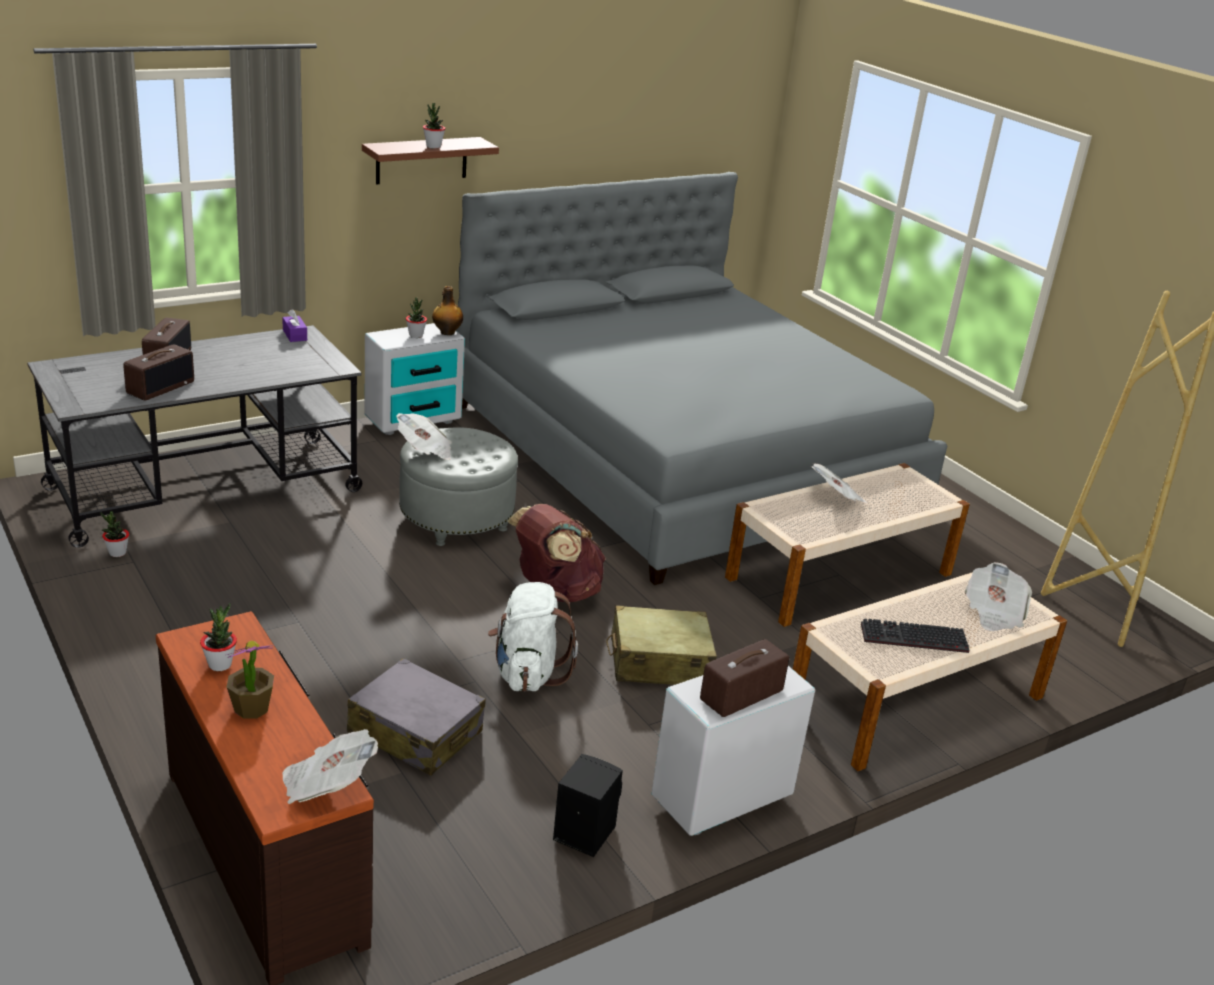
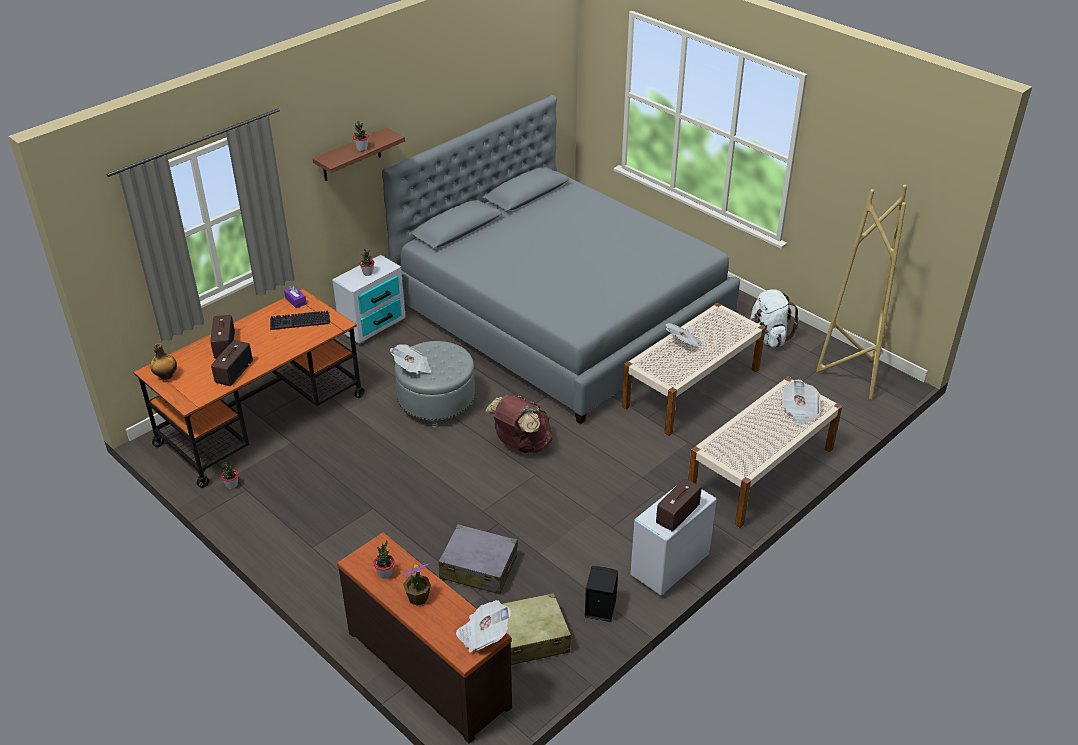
camera: 10 degrees left, 10 degrees up
grey desk [27,325,362,548] -> orange desk [133,289,365,488]
bottle [432,286,463,335] -> bottle moved to [150,343,177,380]
white backpack [488,582,578,692] -> white backpack moved to [750,289,799,348]
beige suitcase [606,605,717,685] -> beige suitcase moved to [502,593,571,665]
keyboard [861,619,969,653] -> keyboard moved to [270,311,330,330]

